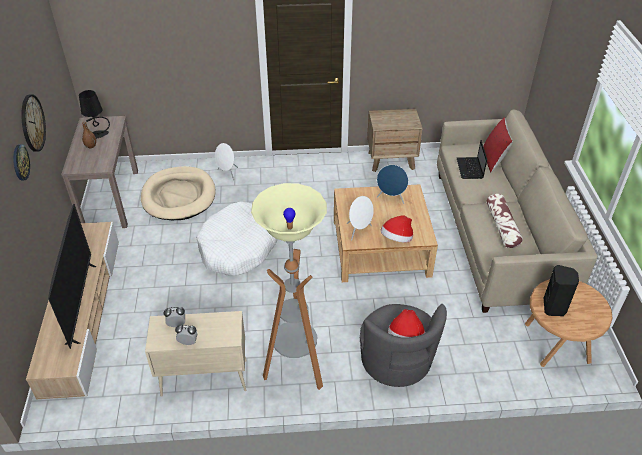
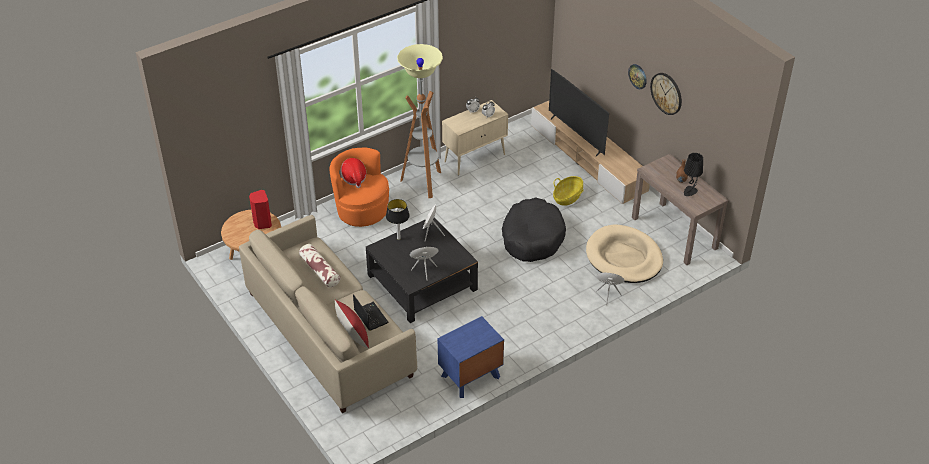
camera: 150 degrees right, 0 degrees up
white dog bed [196,202,277,276] -> black dog bed [502,197,566,262]
beige coffee table [334,184,438,282] -> black coffee table [366,217,478,323]
grey armchair [360,304,447,387] -> orange armchair [329,148,389,227]
brown nightstand [367,109,423,172] -> blue nightstand [438,316,504,398]
hat [380,215,413,242] -> table lamp [386,199,410,240]
black speaker [544,265,579,316] -> red speaker [249,190,272,229]
none -> basket [553,176,584,206]

